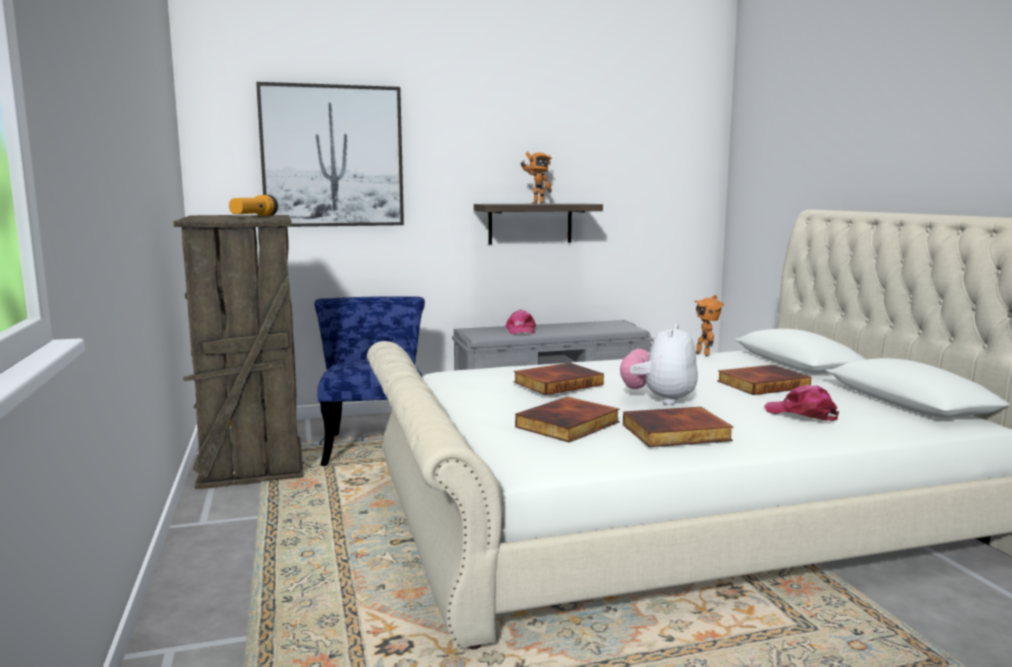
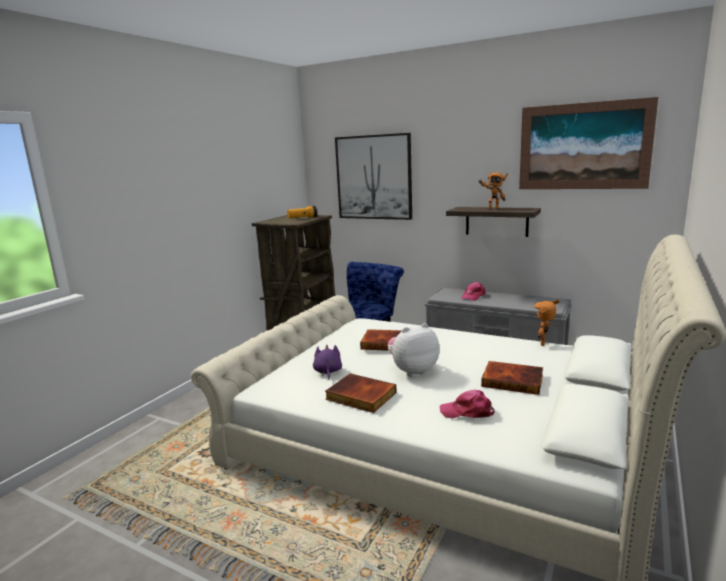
camera: 45 degrees right, 5 degrees up
book [515,397,620,442] -> purple plush toy [313,345,342,380]
pink cap [764,385,839,421] -> pink cap turned 75 degrees counterclockwise [440,390,495,419]
none -> picture [519,97,658,189]

